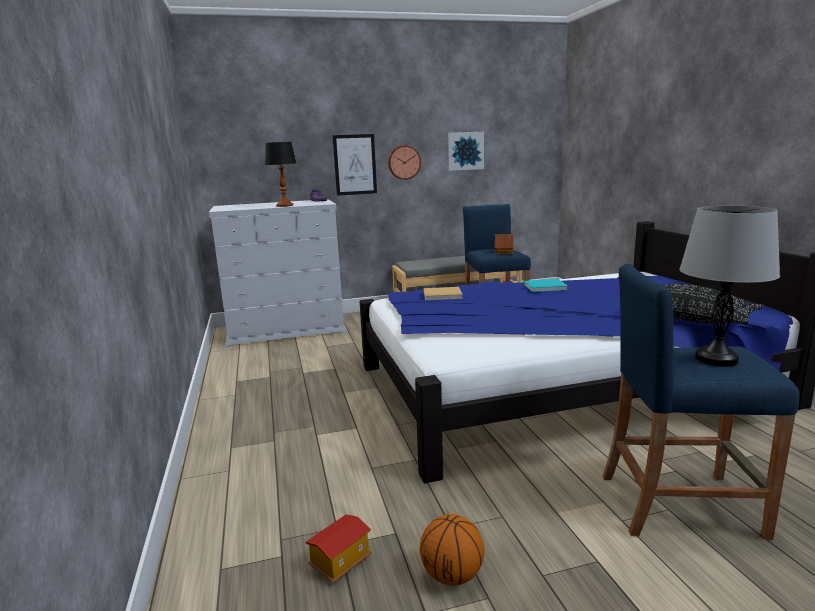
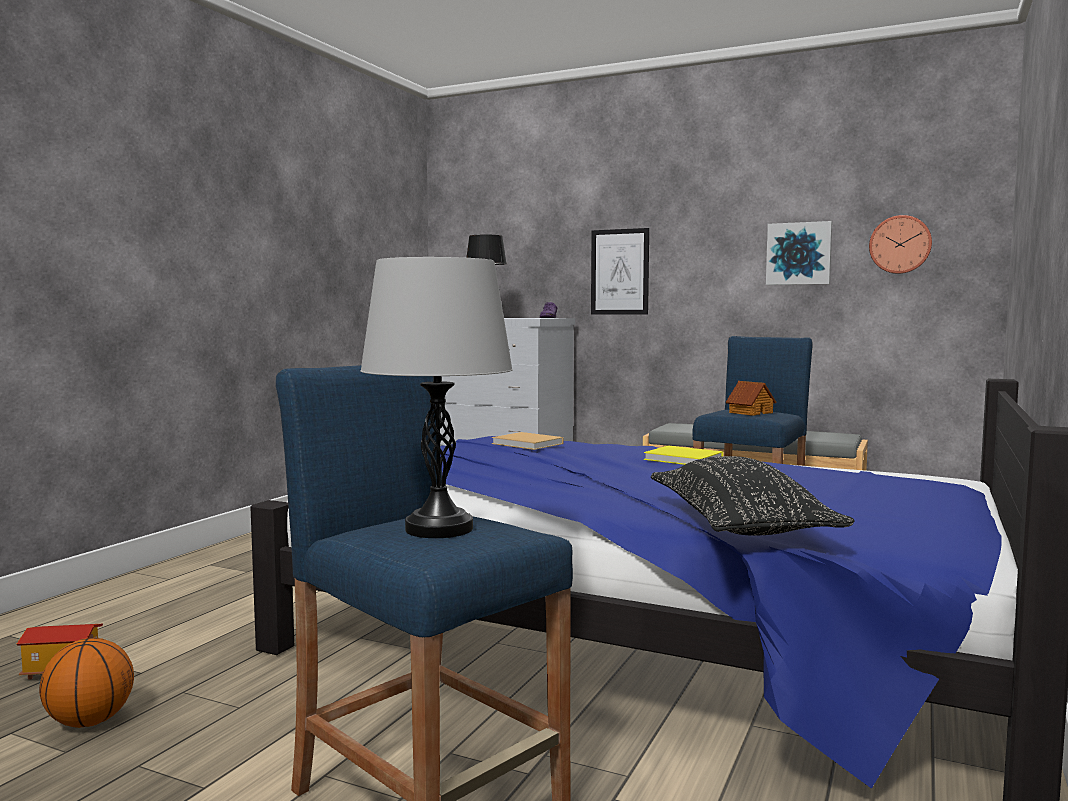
camera: 40 degrees right, 10 degrees down
wall clock [388,145,421,180] -> wall clock moved to [869,215,932,274]
turquoise book [524,279,568,292] -> yellow book [644,446,723,465]

